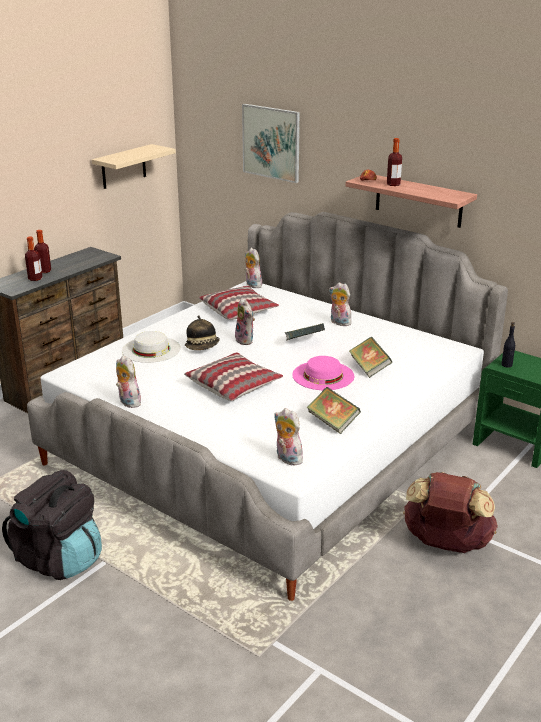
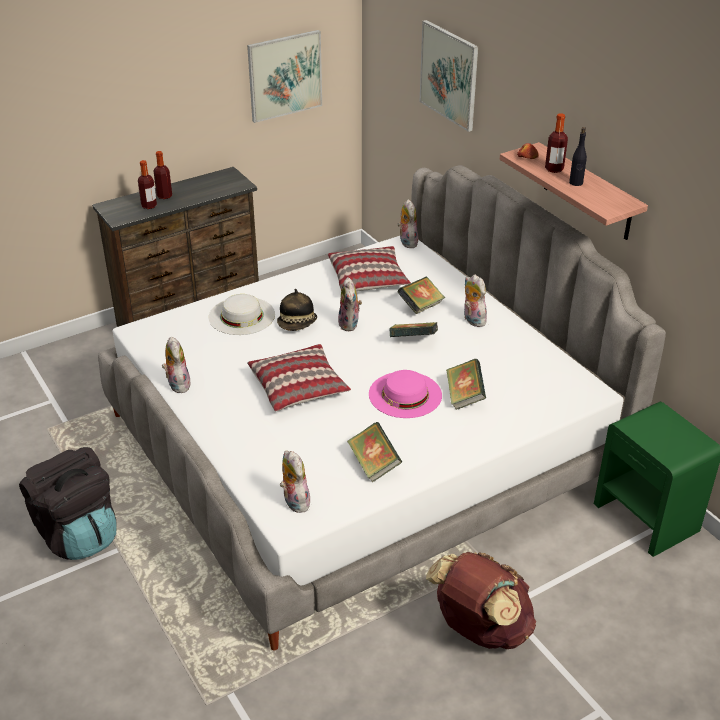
camera: 20 degrees right, 10 degrees up
beige shelf [92,144,176,189] -> picture [247,30,322,123]
black bottle [501,322,515,368] -> black bottle moved to [569,127,587,186]
none -> book [397,277,445,314]

